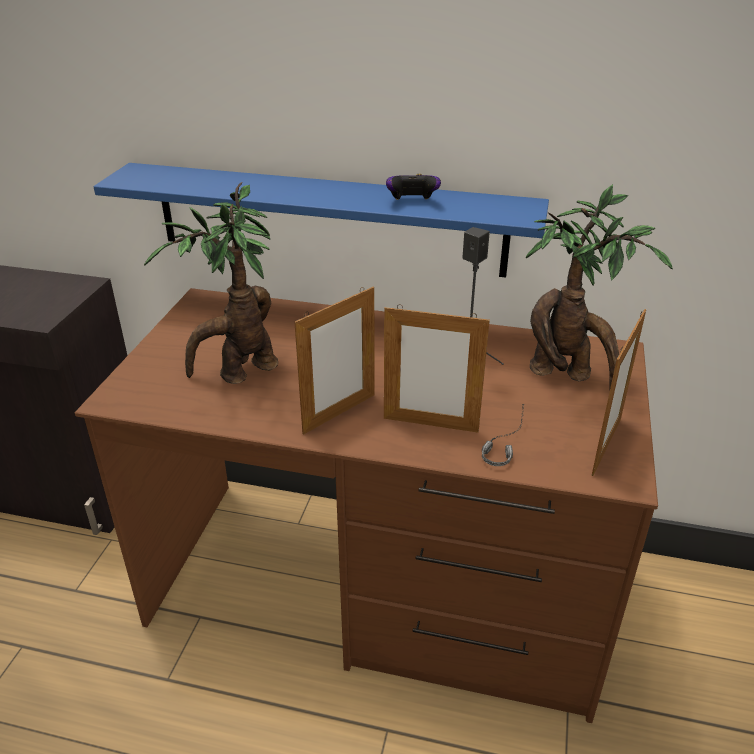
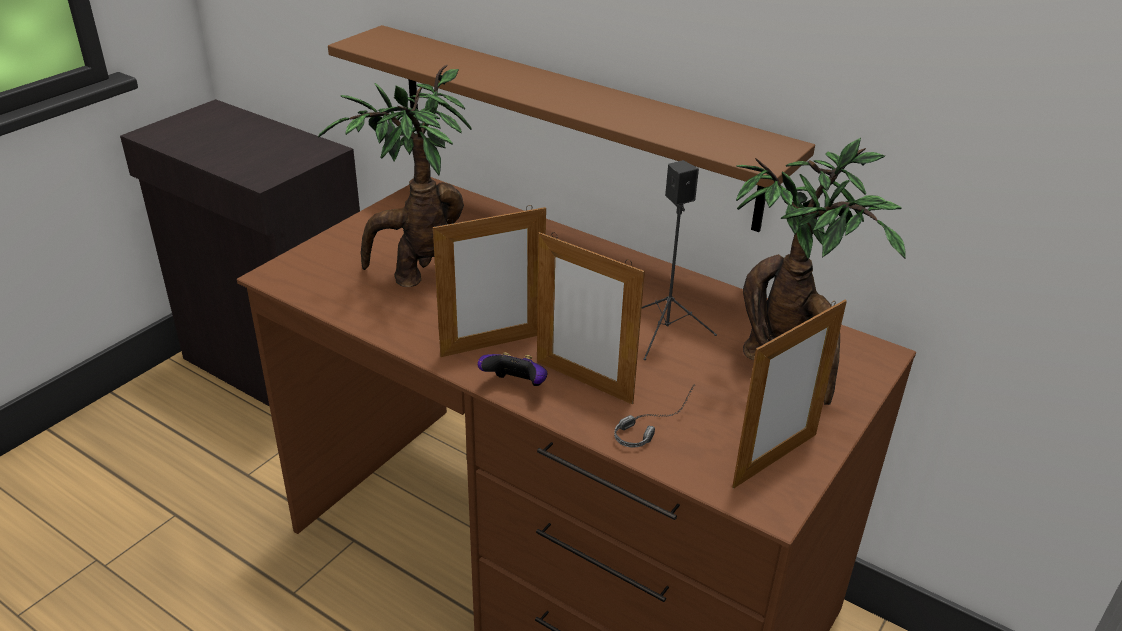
camera: 20 degrees right, 0 degrees up
blue shelf [93,163,549,278] -> brown shelf [328,25,815,232]
game controller [386,173,441,200] -> game controller moved to [478,352,547,386]

